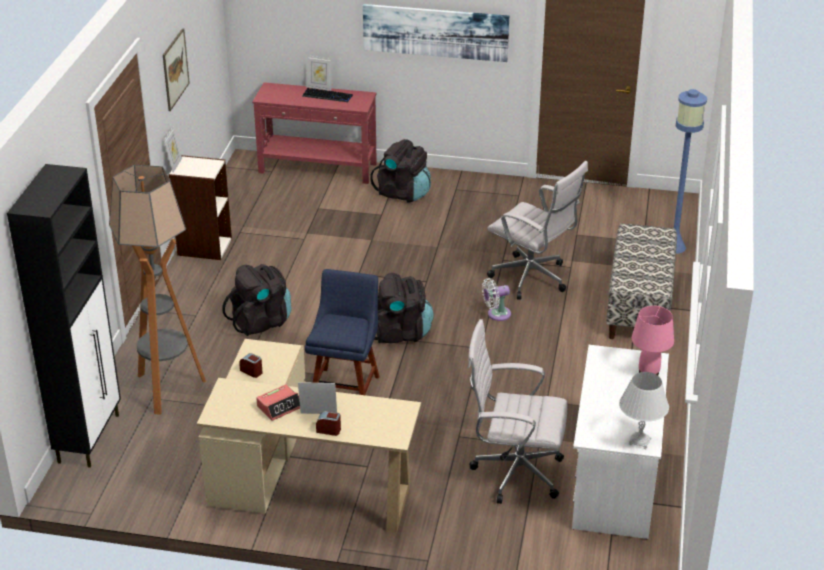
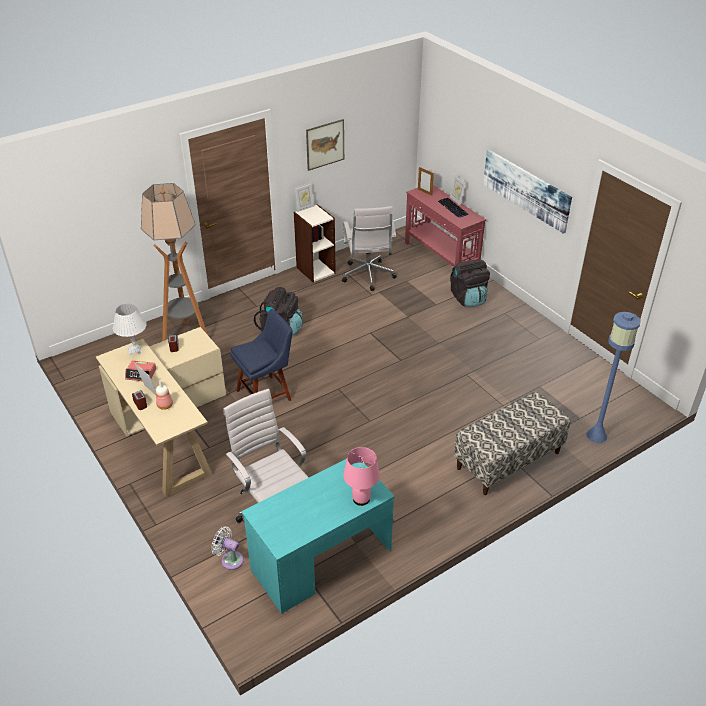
camera: 45 degrees right, 5 degrees up
black cabinet [7,164,121,468] -> none
black backpack [375,273,434,343] -> none
white fan [482,278,511,321] -> white fan moved to [211,526,244,570]
white office chair [487,161,588,299] -> white office chair moved to [342,206,397,291]
white desk [572,345,669,539] -> turquoise desk [241,459,395,614]
white table lamp [619,372,669,449] -> white table lamp moved to [113,304,147,356]
none -> bottle [156,380,173,410]
none -> picture frame [418,167,434,196]

